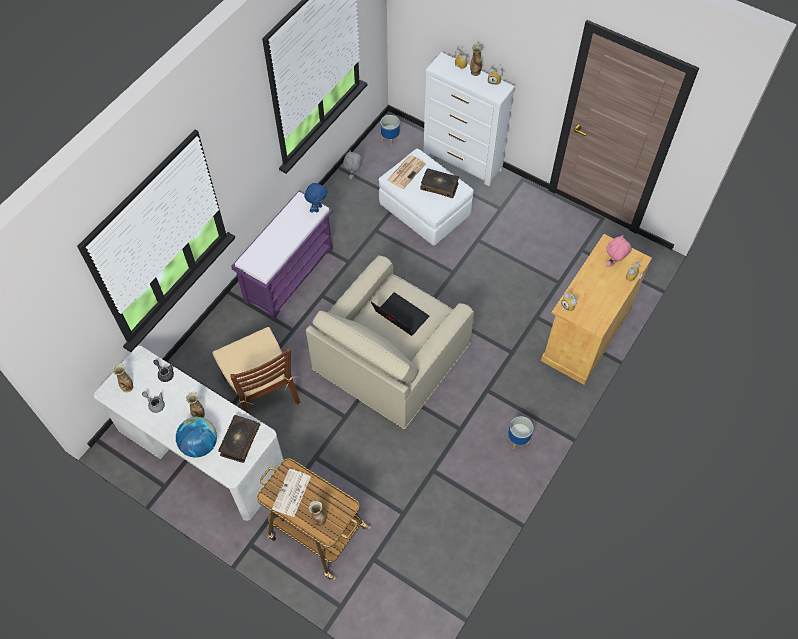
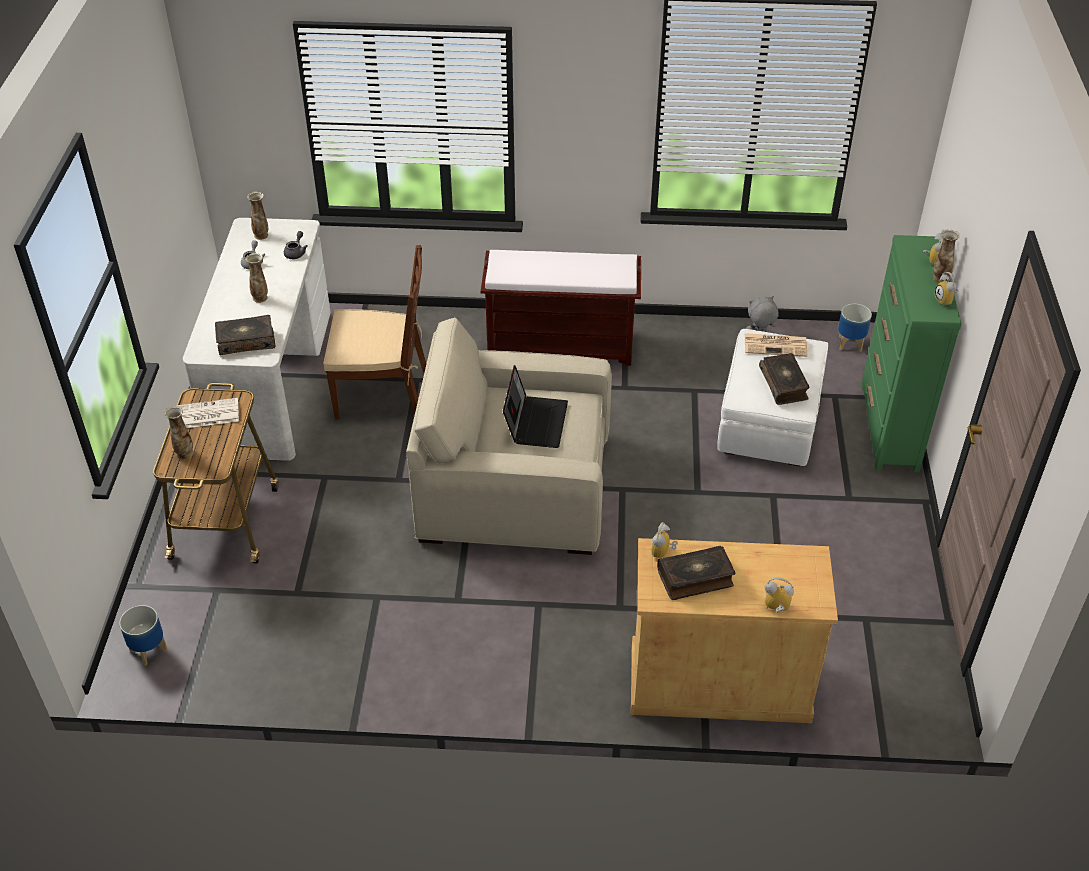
camera: 60 degrees right, 15 degrees down
globe [176,417,217,458] -> none
brown chair [212,327,300,414] -> brown chair turned 120 degrees counterclockwise [323,245,426,419]
purple bench [231,191,333,320] -> brown bench [481,250,641,366]
blue plush toy [304,183,327,213] -> none
white dresser [423,52,515,186] -> green dresser [861,235,961,472]
planter [508,416,533,449] -> planter moved to [119,605,167,666]
pink plush toy [606,235,632,267] -> none
none -> book [657,546,735,600]

